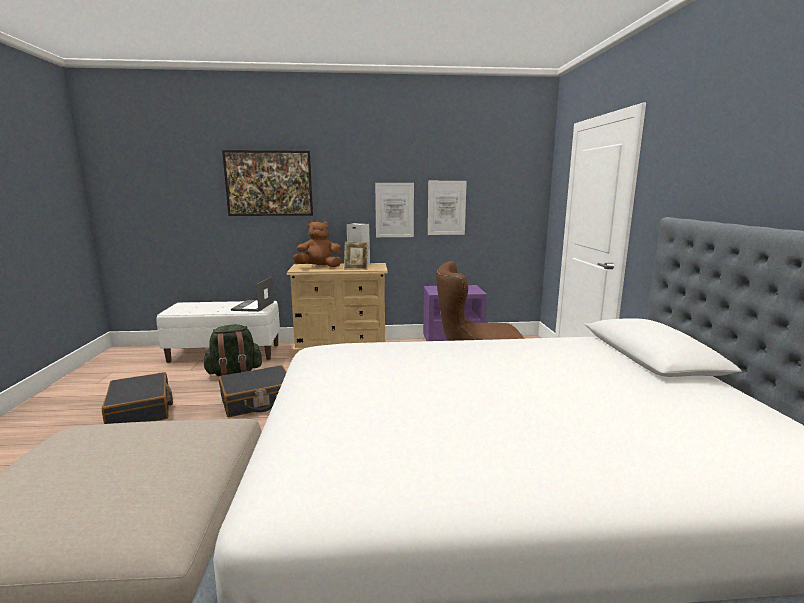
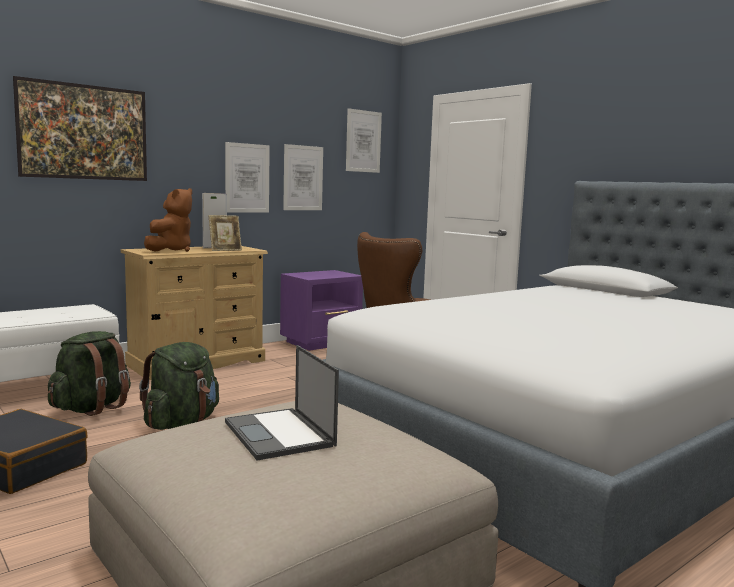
camera: 35 degrees left, 5 degrees down
black suitcase [219,365,287,417] -> green backpack [139,342,219,430]
laptop [231,277,274,312] -> laptop moved to [225,345,339,461]
brown plush toy [293,221,342,267] -> brown plush toy turned 150 degrees clockwise [144,188,192,252]
none -> picture [346,108,382,173]

